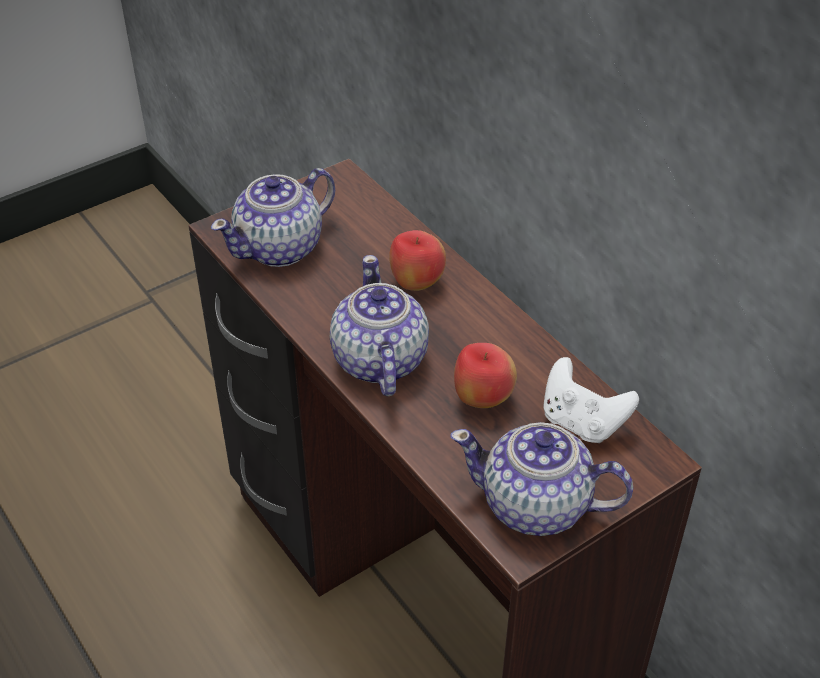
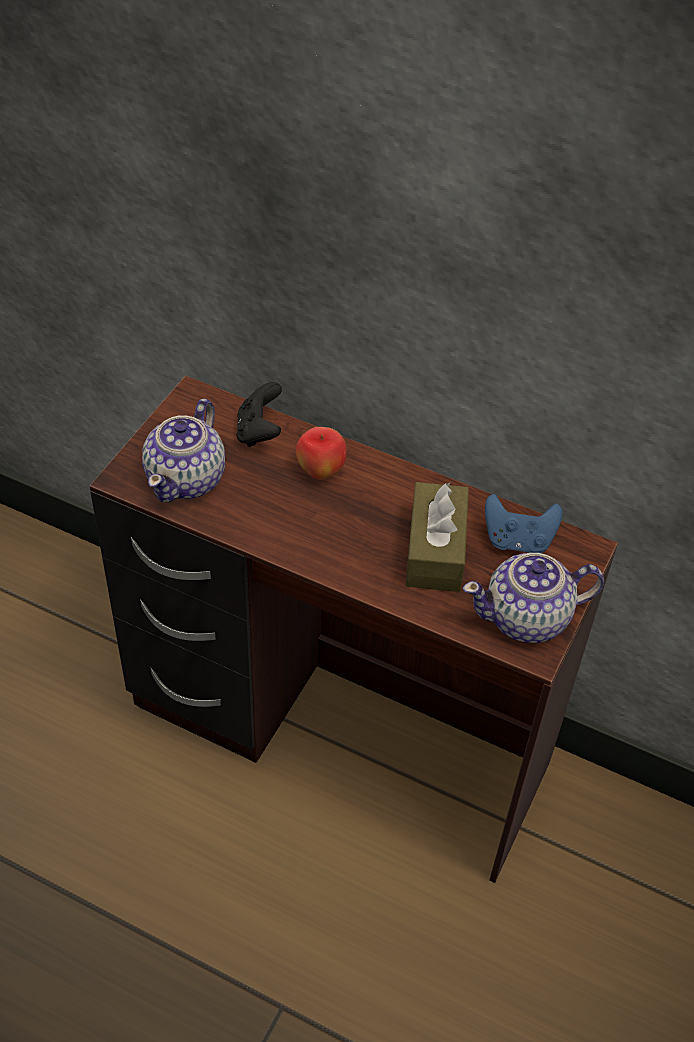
camera: 30 degrees left, 5 degrees up
teapot [330,255,429,396] -> none
apple [454,343,517,408] -> brown tissue box [405,482,469,592]
white game controller [543,357,639,443] -> blue game controller [485,494,563,553]
none -> black game controller [236,382,282,447]

